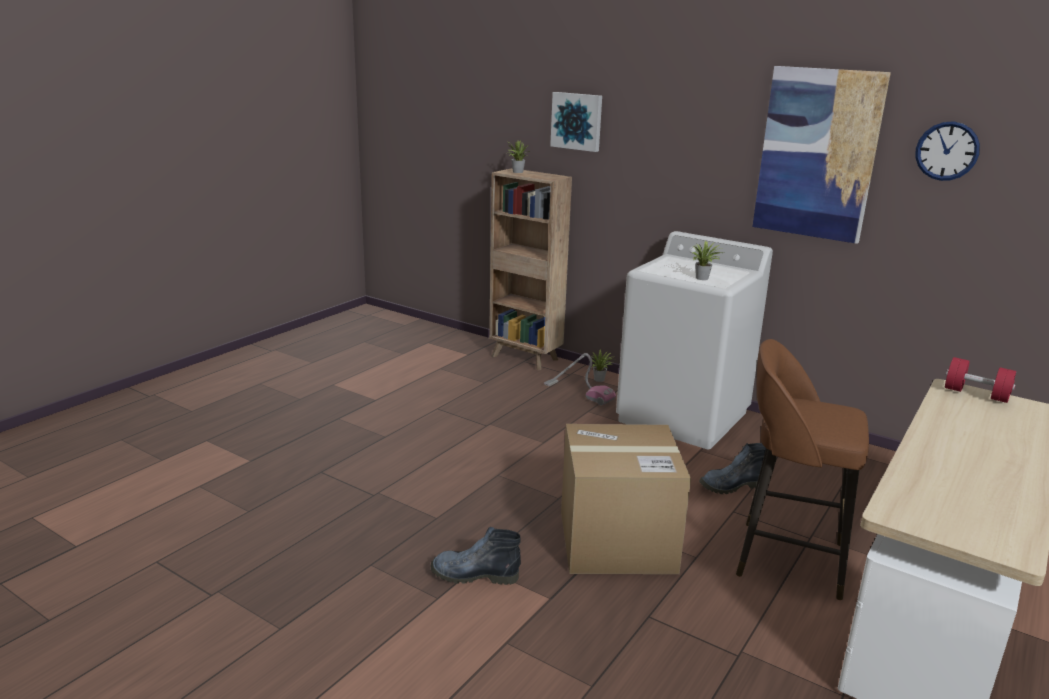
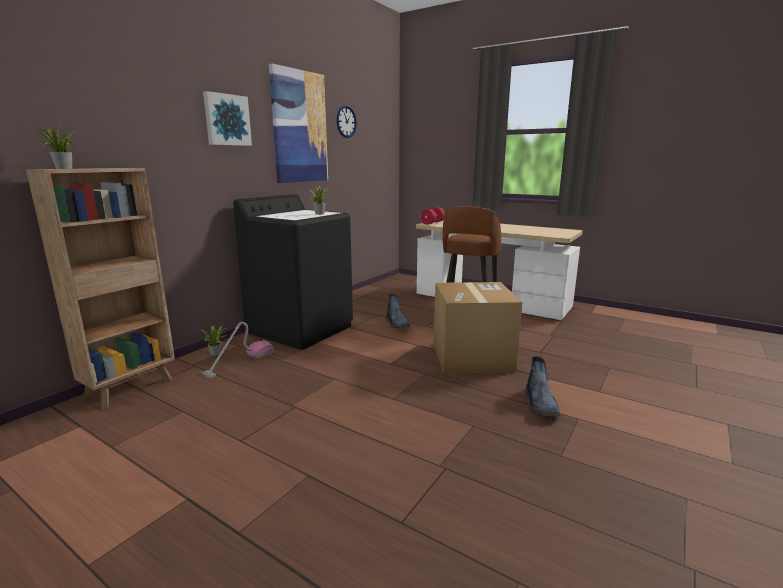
camera: 90 degrees left, 5 degrees down
picture [550,92,602,152] -> picture moved to [203,91,252,146]
white washing machine [616,231,773,450] -> black washing machine [233,194,353,350]

